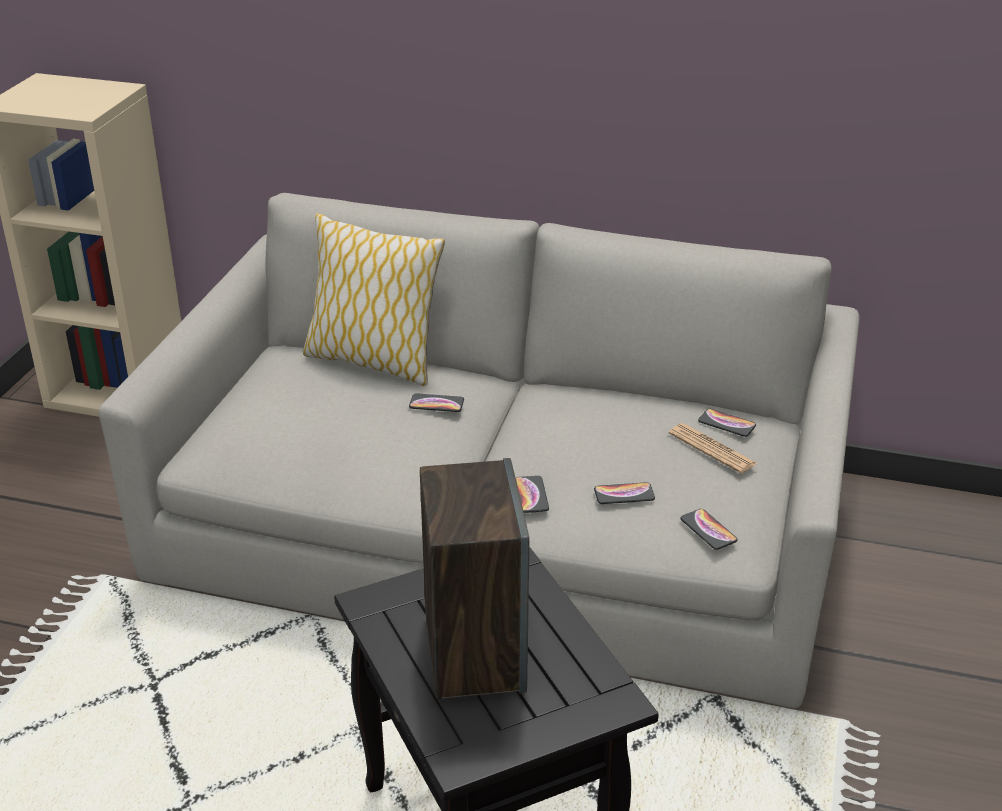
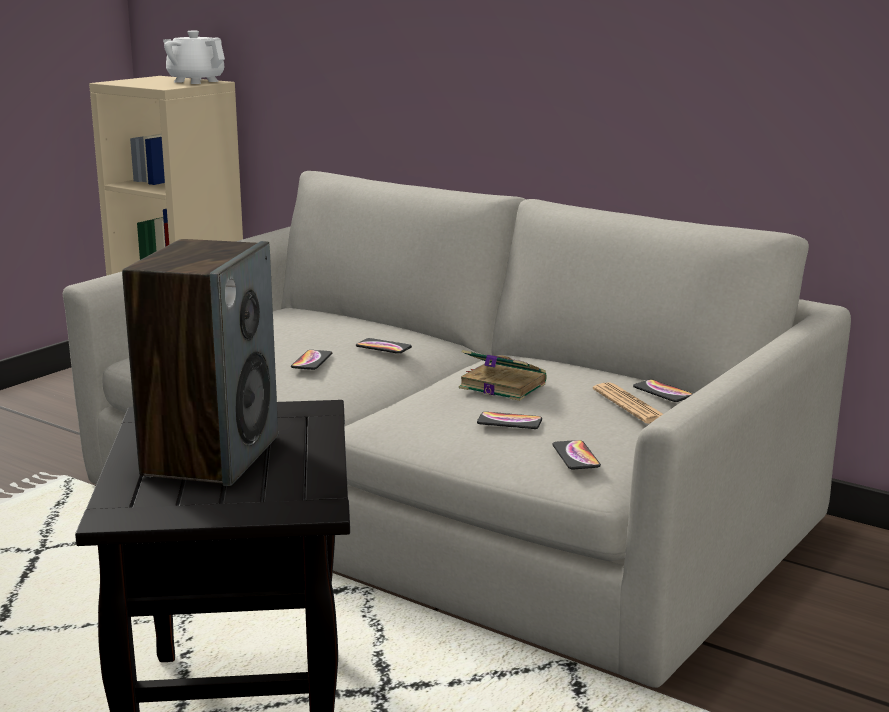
camera: 20 degrees right, 15 degrees down
pillow [303,213,445,386] -> none
phone [516,476,549,513] -> phone moved to [291,350,332,370]
none -> white teapot [163,30,225,84]
none -> book [459,350,546,401]

